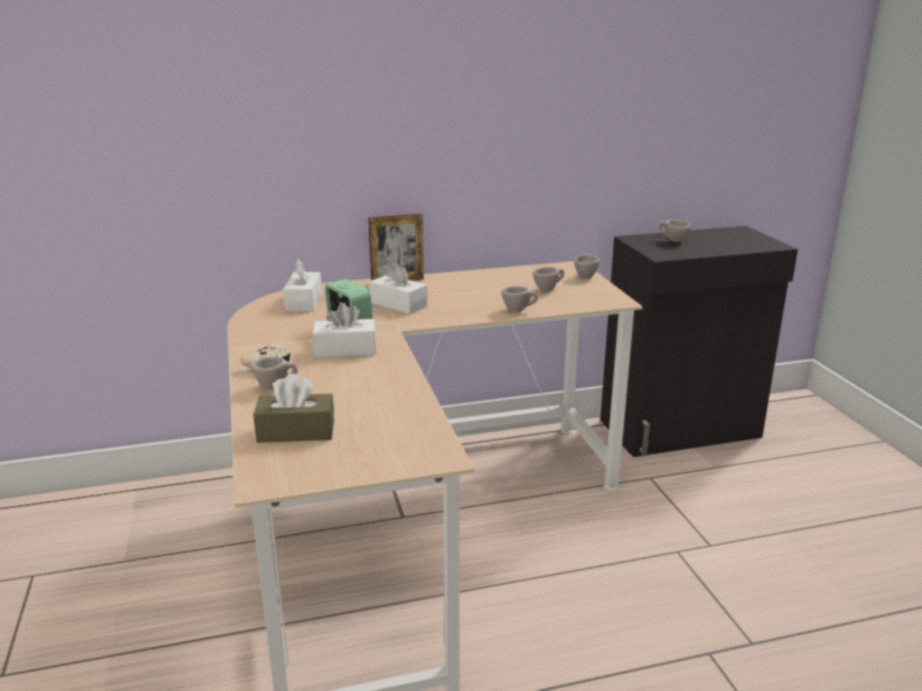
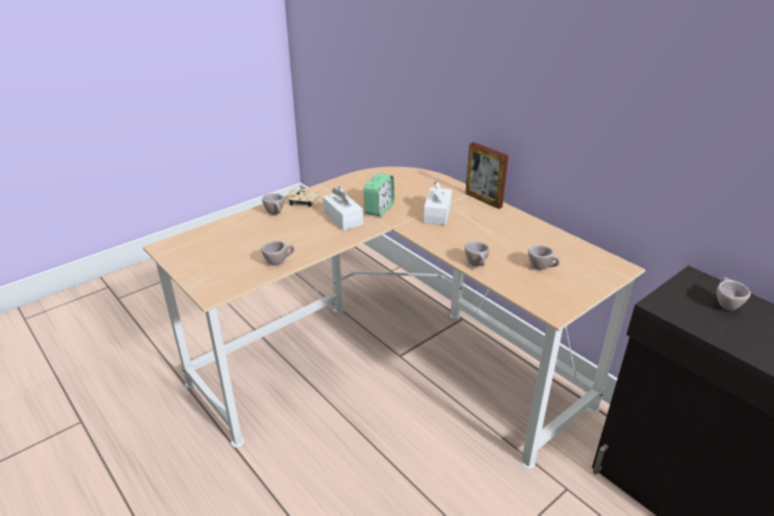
camera: 65 degrees right, 10 degrees up
brown tissue box [253,374,334,443] -> none
white tissue box [283,259,322,311] -> none
beige cup [574,254,600,278] -> beige cup moved to [261,241,295,266]

